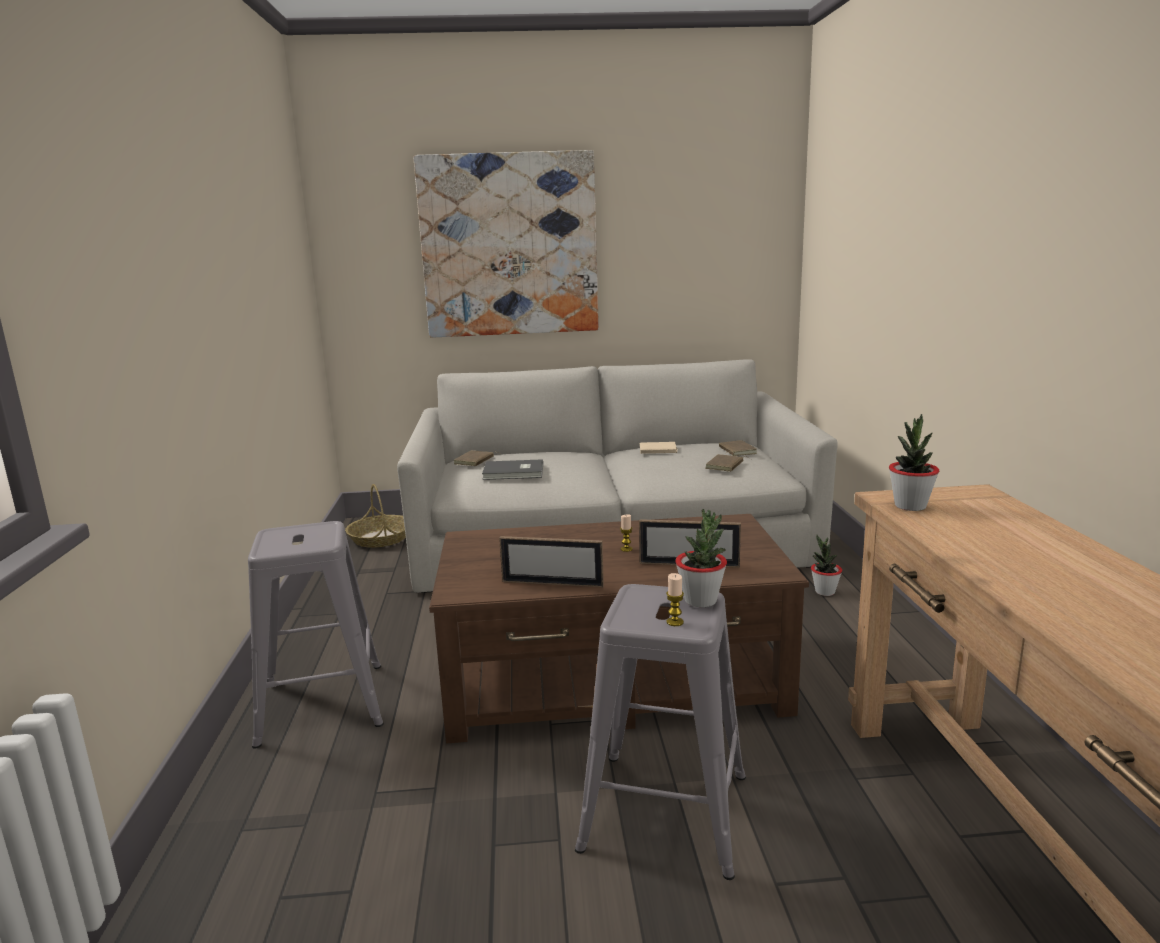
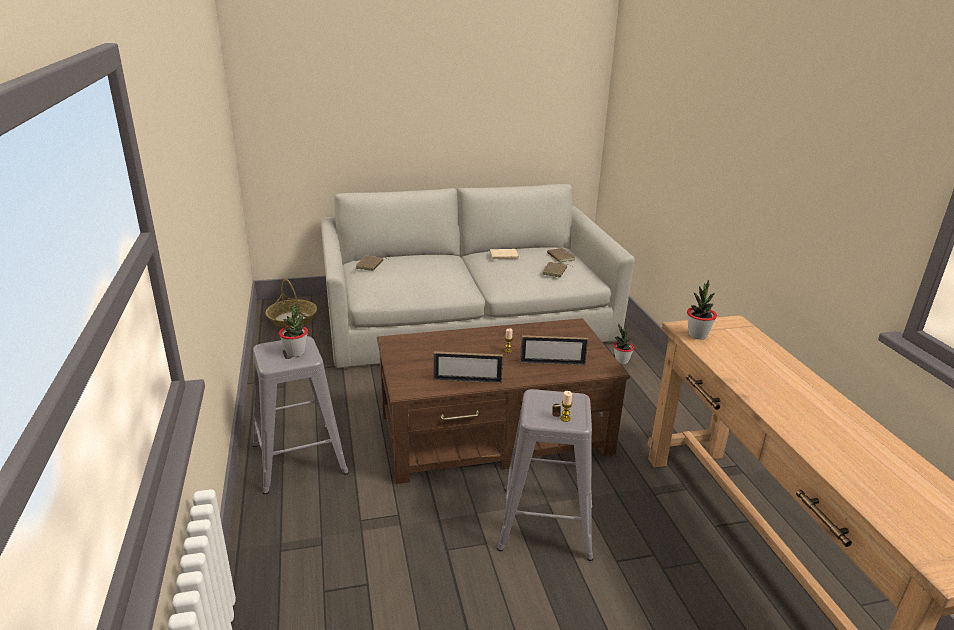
camera: 10 degrees left, 10 degrees up
picture [414,150,599,338] -> none
grey book [482,459,543,480] -> none
potted plant [675,509,727,607] -> potted plant moved to [279,304,308,357]

